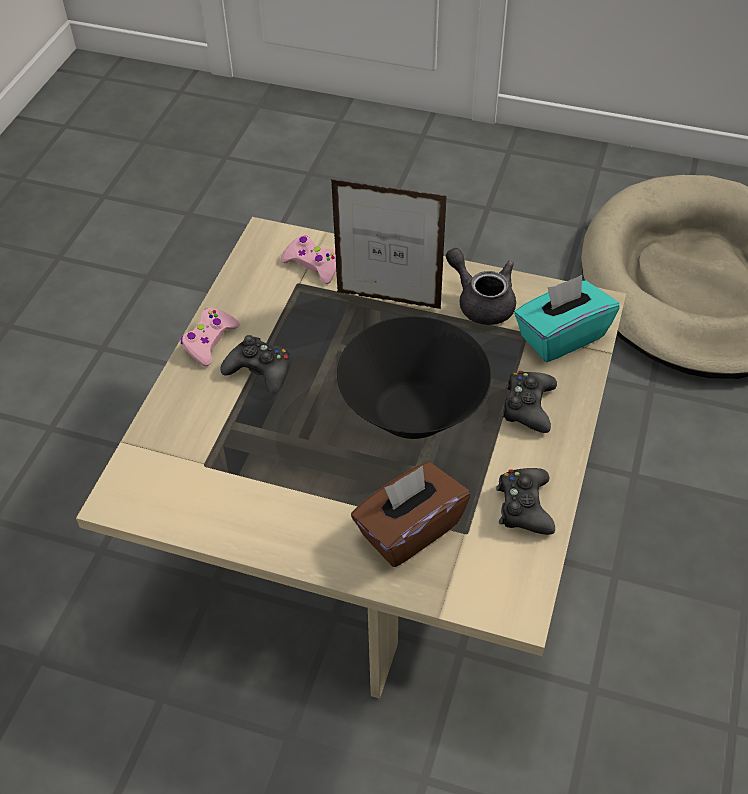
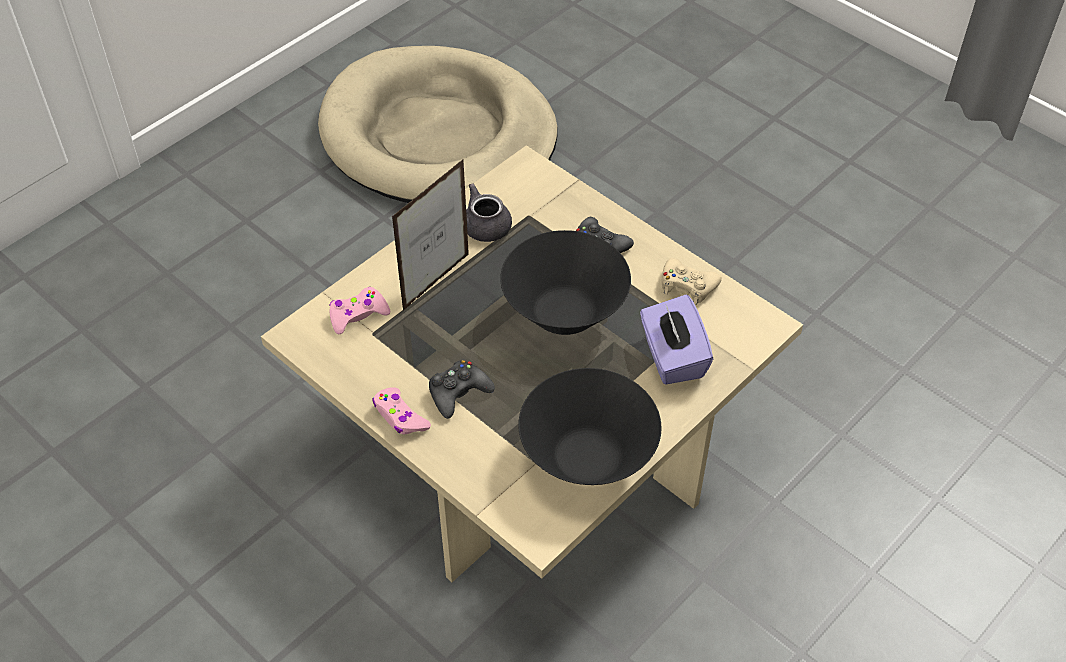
camera: 65 degrees left, 0 degrees up
brown tissue box [351,462,470,567] -> purple tissue box [640,295,713,385]
black game controller [496,468,555,535] -> beige game controller [662,258,722,305]
turquoise tissue box [514,275,620,362] -> none
none -> black bowl [518,368,662,485]

